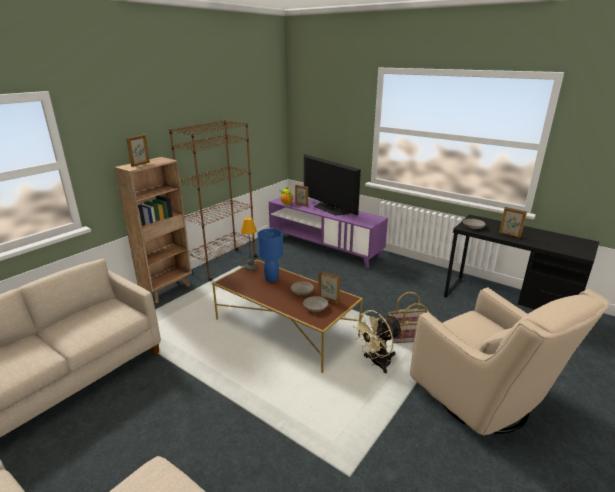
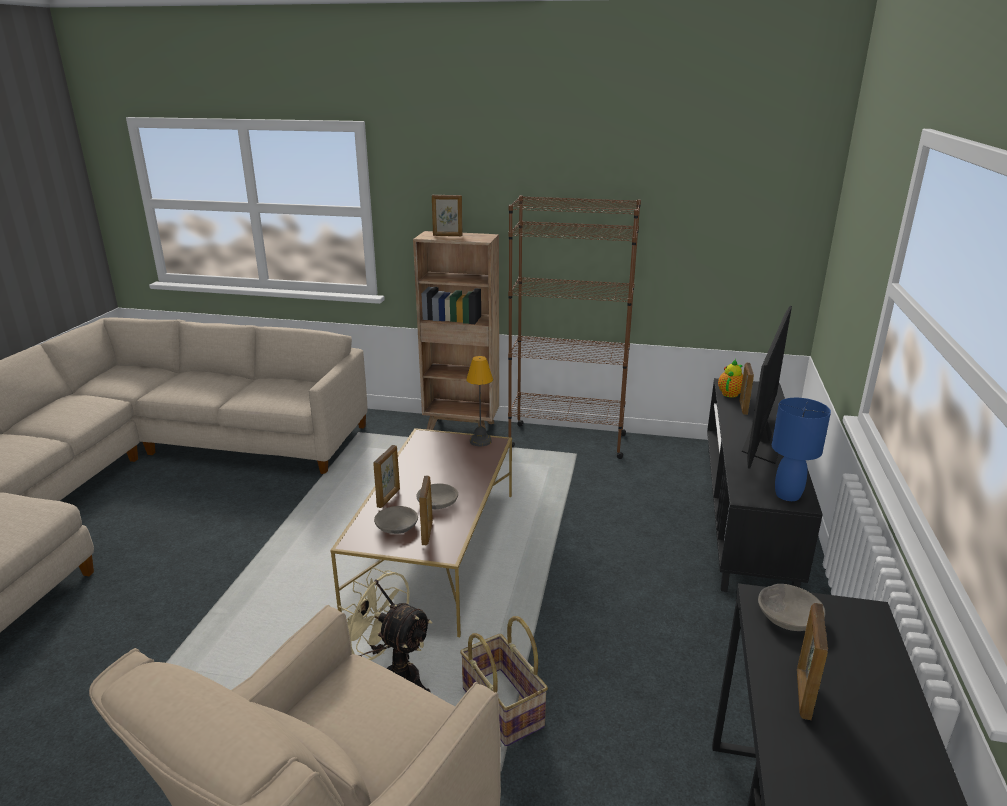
camera: 65 degrees right, 0 degrees up
blue table lamp [257,229,283,282] -> blue table lamp moved to [772,398,831,501]
purple tv stand [269,195,388,268] -> black tv stand [707,378,823,592]
none -> picture frame [373,445,400,508]

